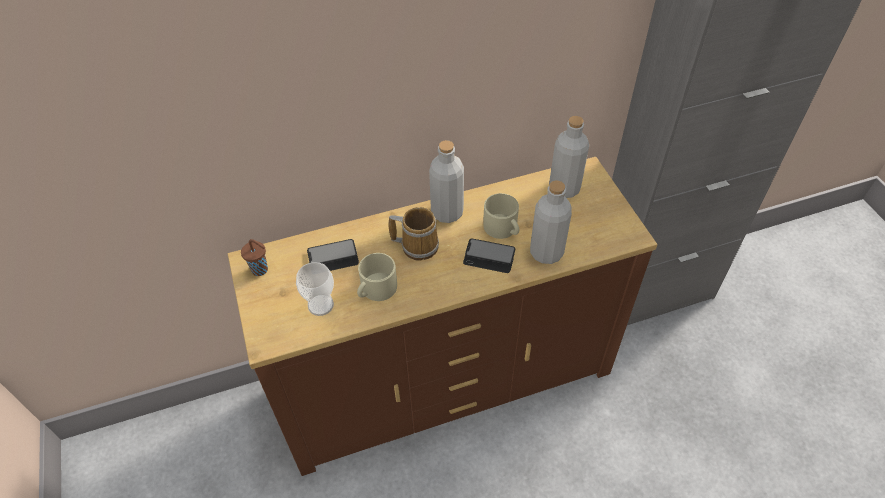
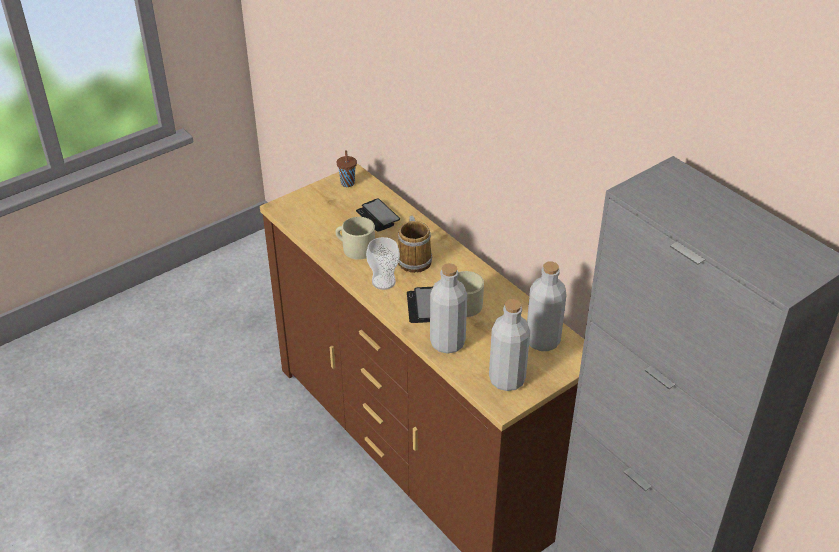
camera: 70 degrees right, 10 degrees down
cup [296,262,334,316] -> cup moved to [366,237,400,290]
grey bottle [429,140,464,223] -> grey bottle moved to [489,299,530,391]

